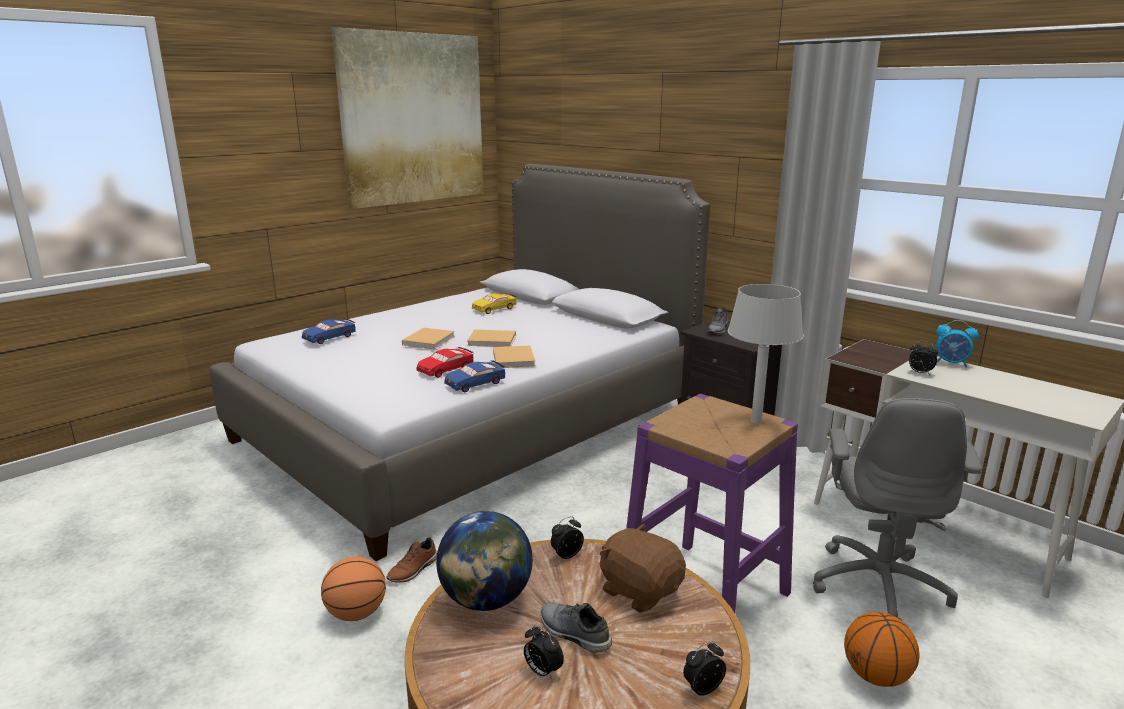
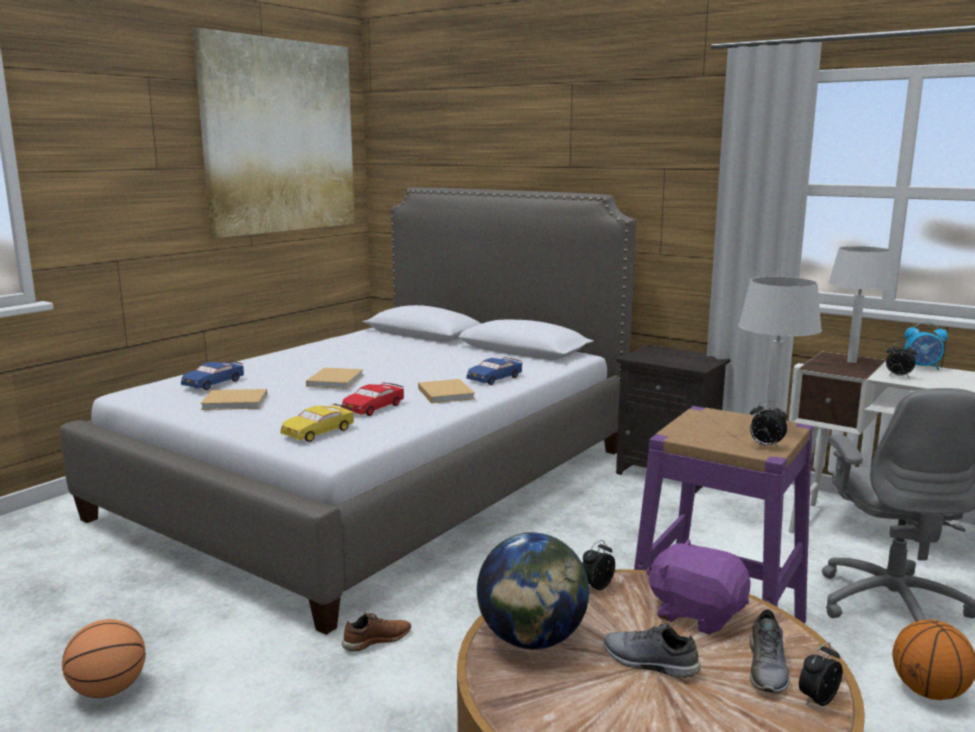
camera: 10 degrees left, 5 degrees down
basketball [321,556,386,621] -> basketball moved to [62,619,146,698]
brown shoe [386,537,437,583] -> brown shoe turned 150 degrees counterclockwise [342,613,411,652]
blue toy car [444,360,506,392] -> blue toy car moved to [466,357,522,385]
beige book [467,330,516,347] -> beige book moved to [200,389,267,410]
yellow toy car [472,293,517,314] -> yellow toy car moved to [281,404,354,442]
alarm clock [524,625,564,679] -> alarm clock moved to [750,401,787,448]
brown plush toy [599,524,686,613] -> purple plush toy [646,539,751,635]
grey shoe [707,307,728,334] -> grey shoe moved to [749,609,789,693]
none -> grey table lamp [828,246,894,363]

